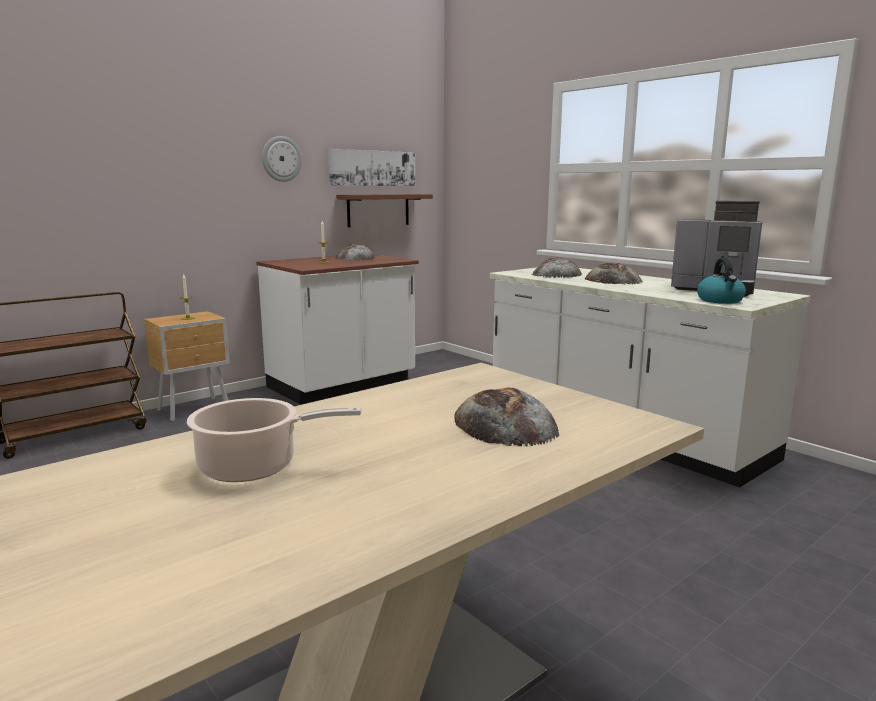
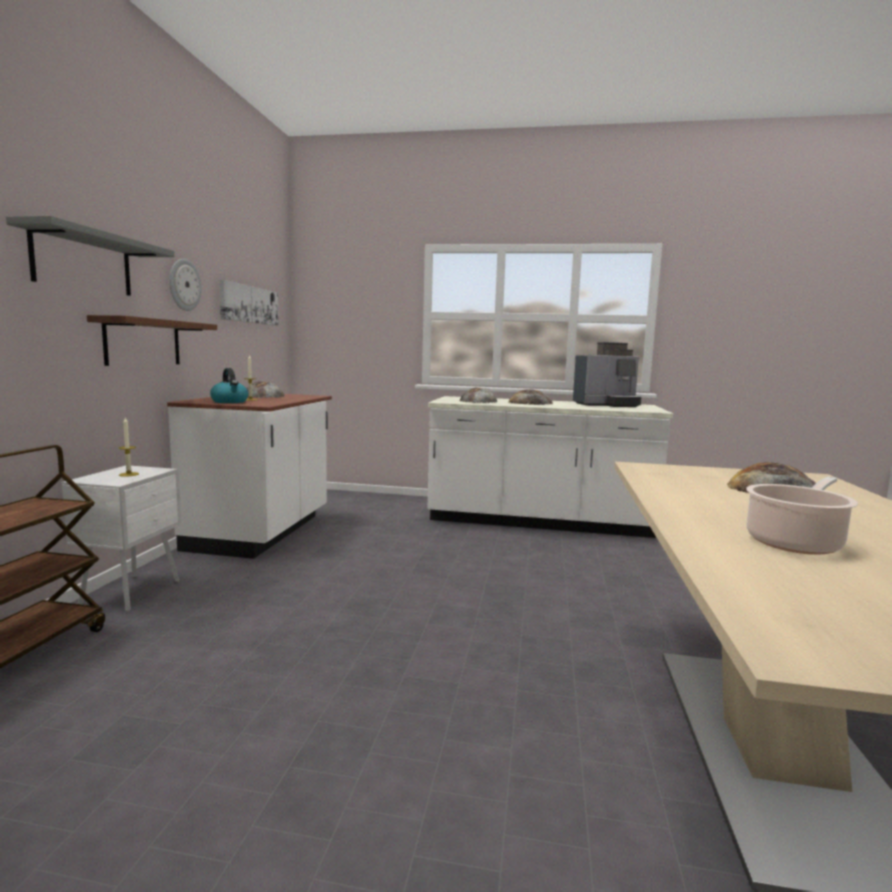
camera: 40 degrees left, 5 degrees down
brown nightstand [144,311,230,422] -> white nightstand [61,466,181,612]
brown shelf [336,194,433,227] -> brown shelf moved to [87,315,217,366]
kettle [697,258,746,304] -> kettle moved to [210,368,248,403]
none -> grey shelf [6,216,174,296]

